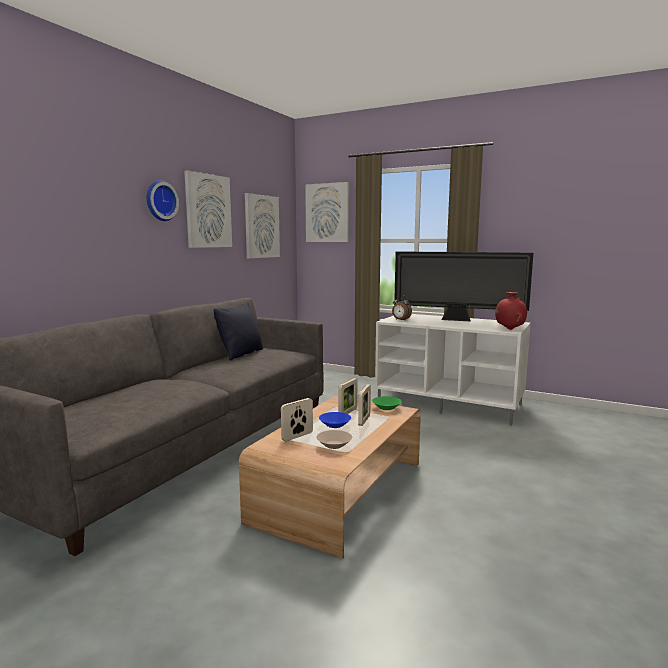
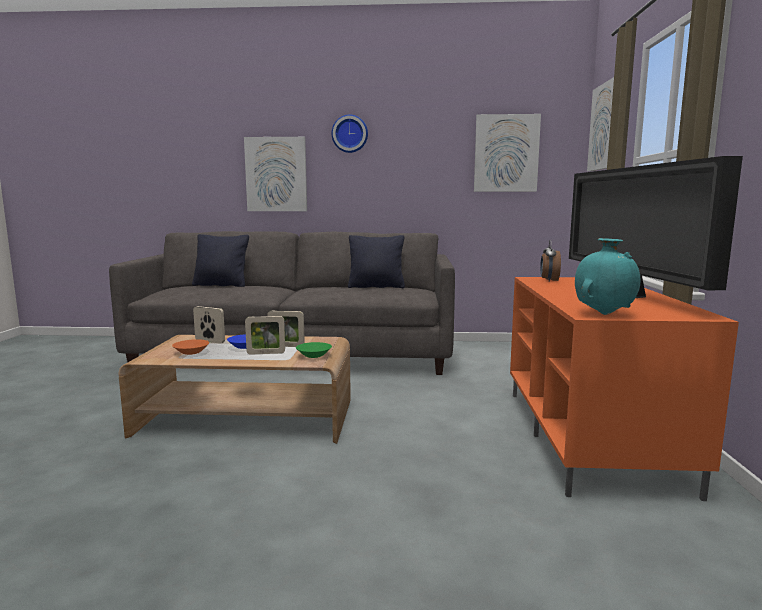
camera: 65 degrees right, 0 degrees up
picture [184,170,232,248] -> picture moved to [244,137,307,211]
beige bowl [316,430,352,449] -> orange bowl [172,339,209,355]
white tv stand [375,314,531,426] -> orange tv stand [510,277,739,501]
red vase [495,292,527,330] -> turquoise vase [575,238,641,315]
none -> black pillow [192,234,249,287]

